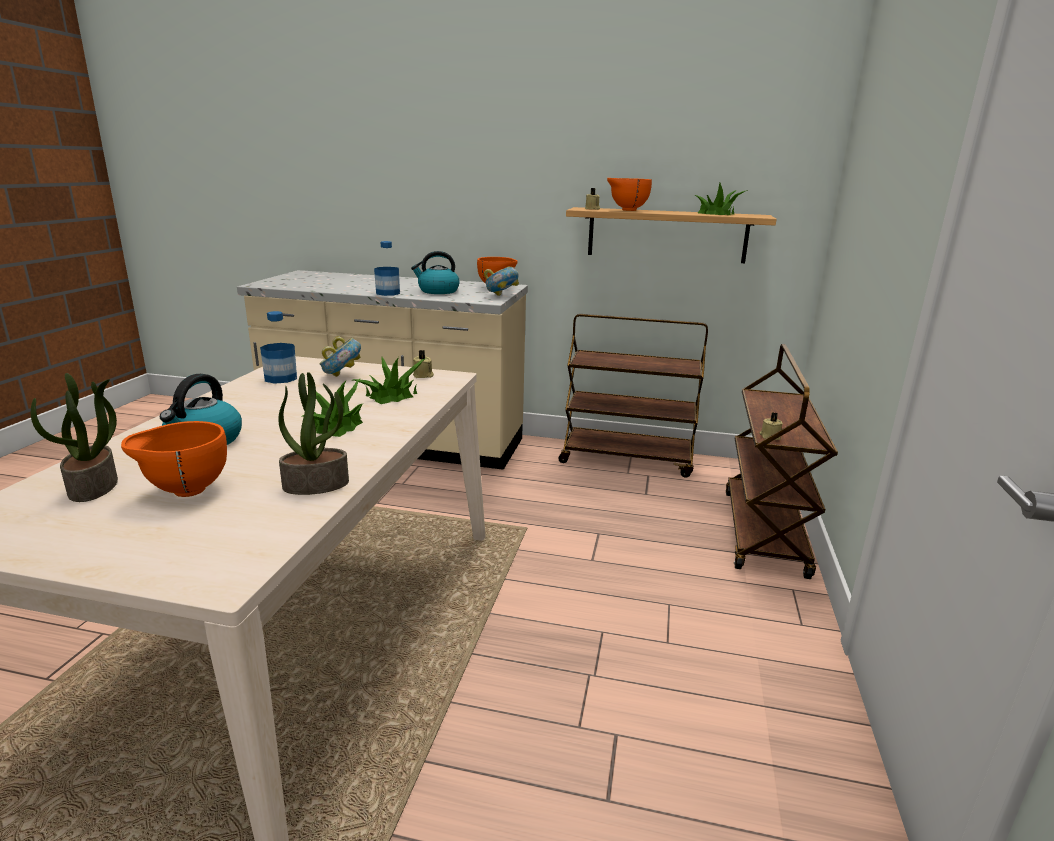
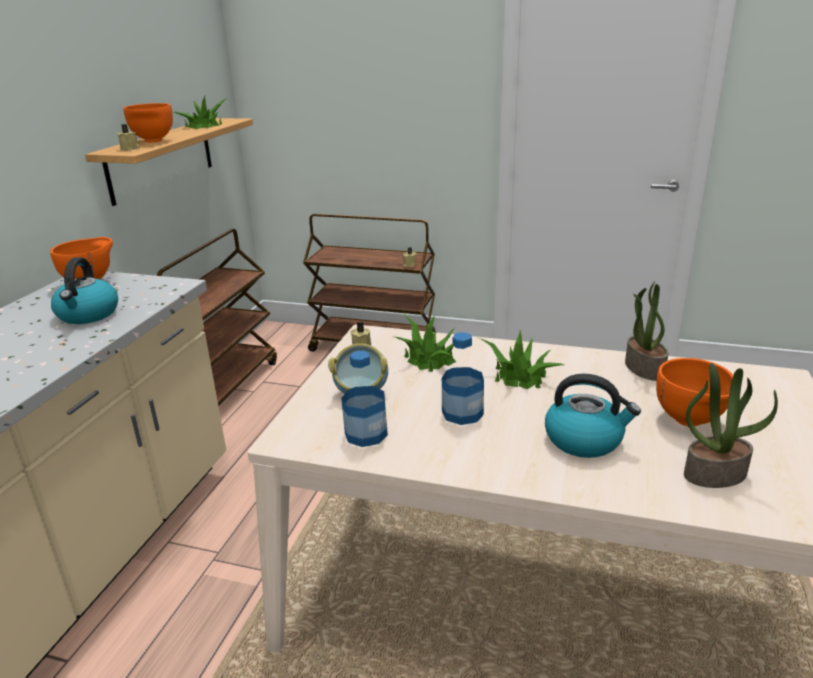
camera: 85 degrees left, 5 degrees up
bottle [374,241,400,296] -> bottle moved to [442,332,484,425]
bowl [484,266,519,296] -> none

